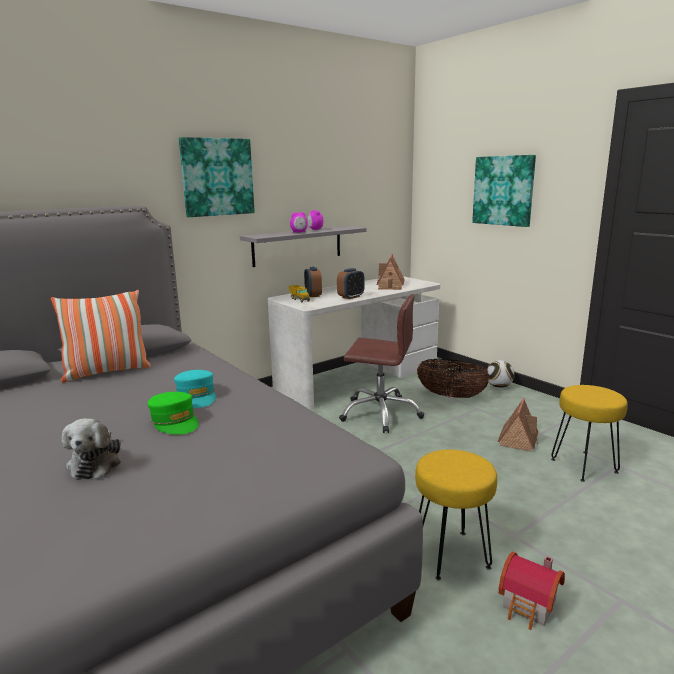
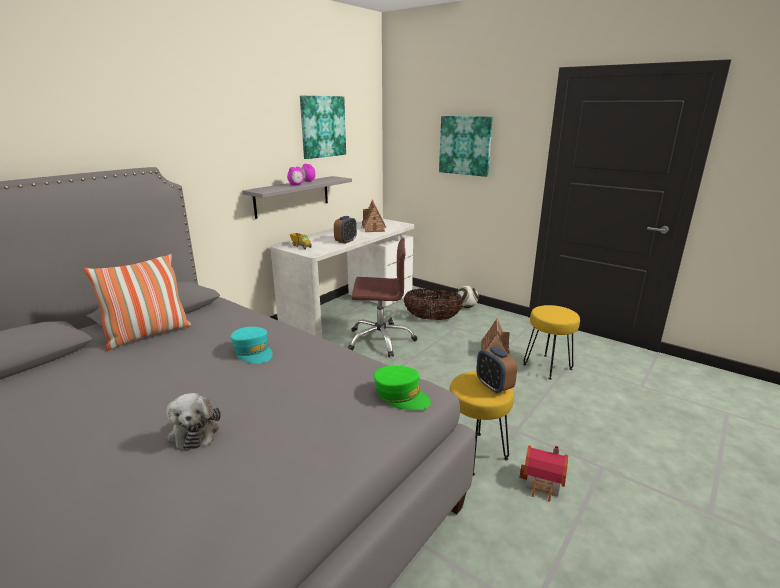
camera: 15 degrees left, 5 degrees up
green cap [147,392,199,435] -> green cap moved to [374,366,431,410]
picture [179,137,255,217] -> picture moved to [300,96,346,159]
alarm clock [304,267,322,297] -> alarm clock moved to [476,347,517,394]

